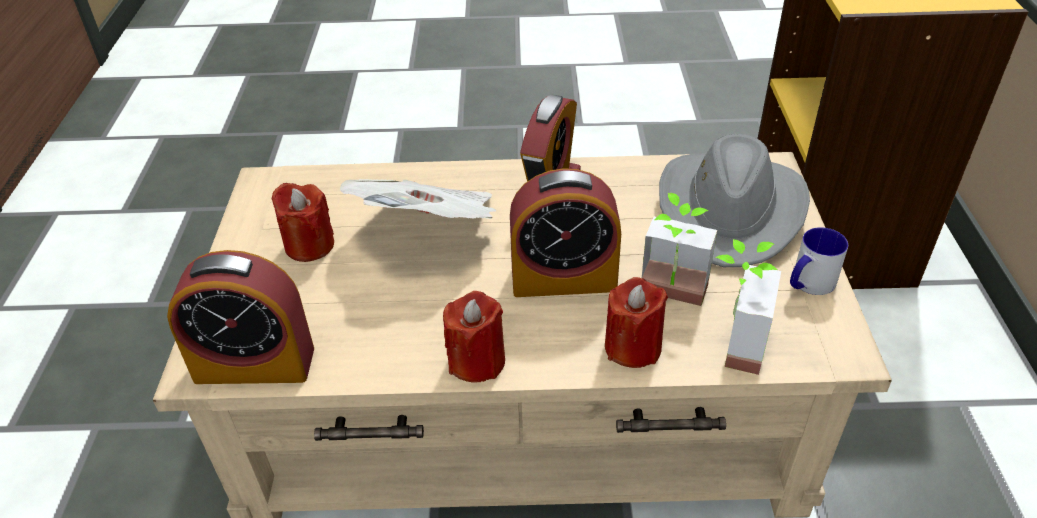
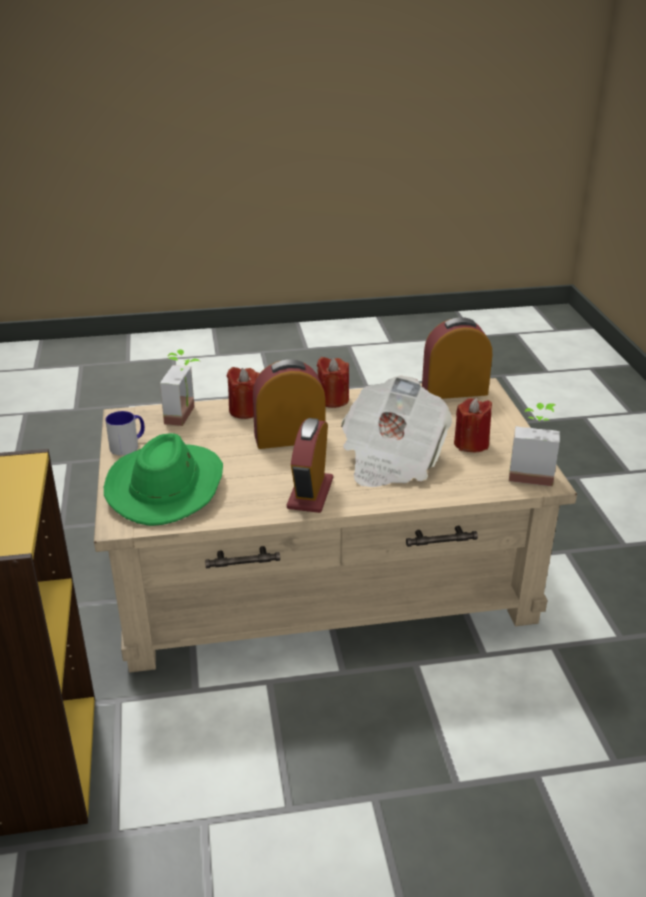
camera: 170 degrees right, 10 degrees down
potted plant [642,193,717,306] -> potted plant moved to [509,403,560,486]
grey hat [659,134,810,267] -> green hat [104,433,223,526]

